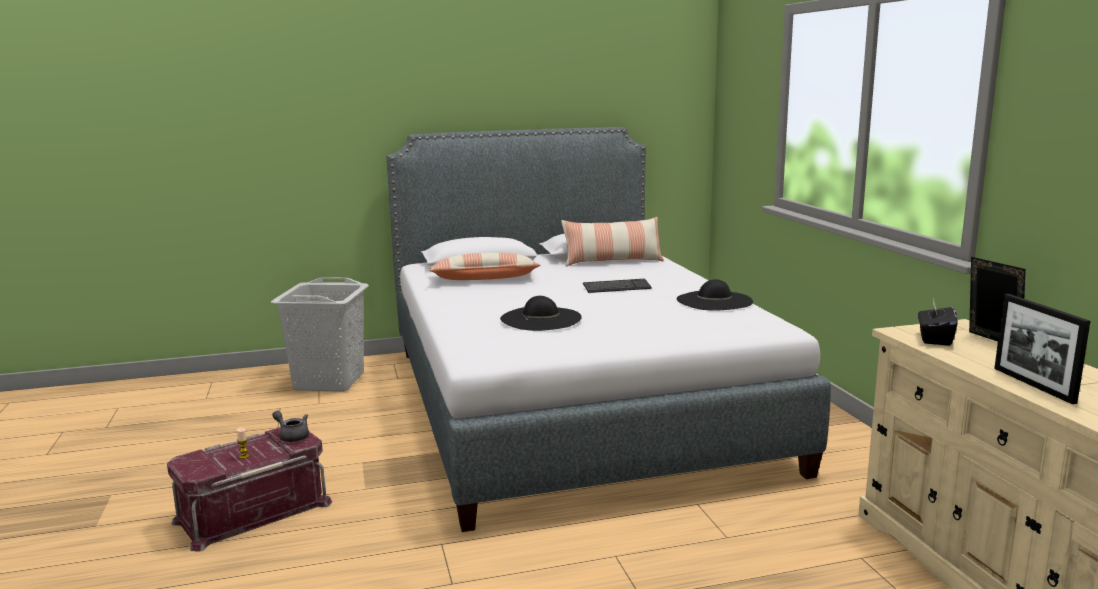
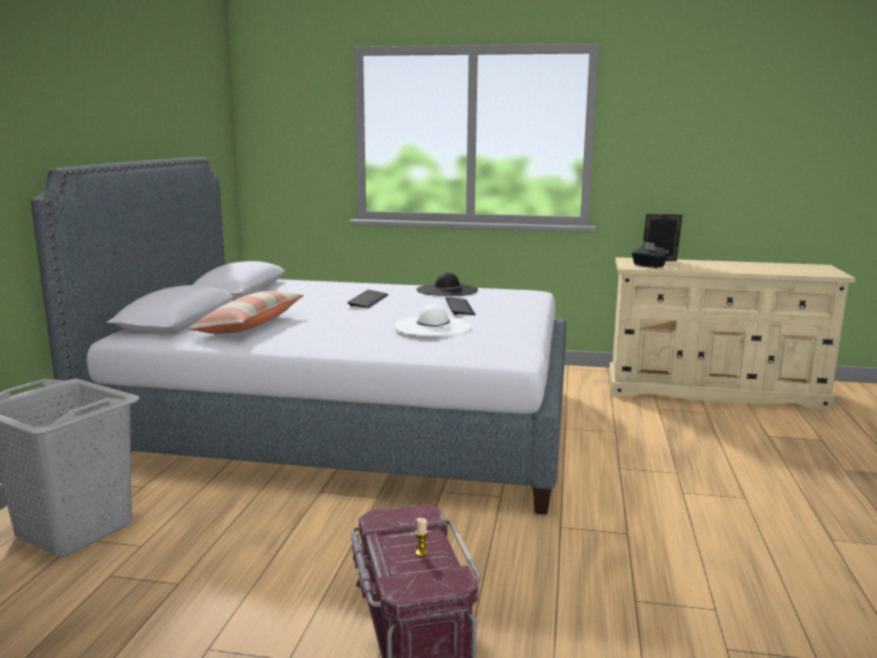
camera: 65 degrees left, 0 degrees up
grey teapot [272,411,309,442] -> none
black hat [500,296,582,331] -> white hat [395,305,472,336]
pillow [561,217,664,266] -> none
picture frame [994,294,1090,404] -> none
none -> keyboard [445,297,476,315]

